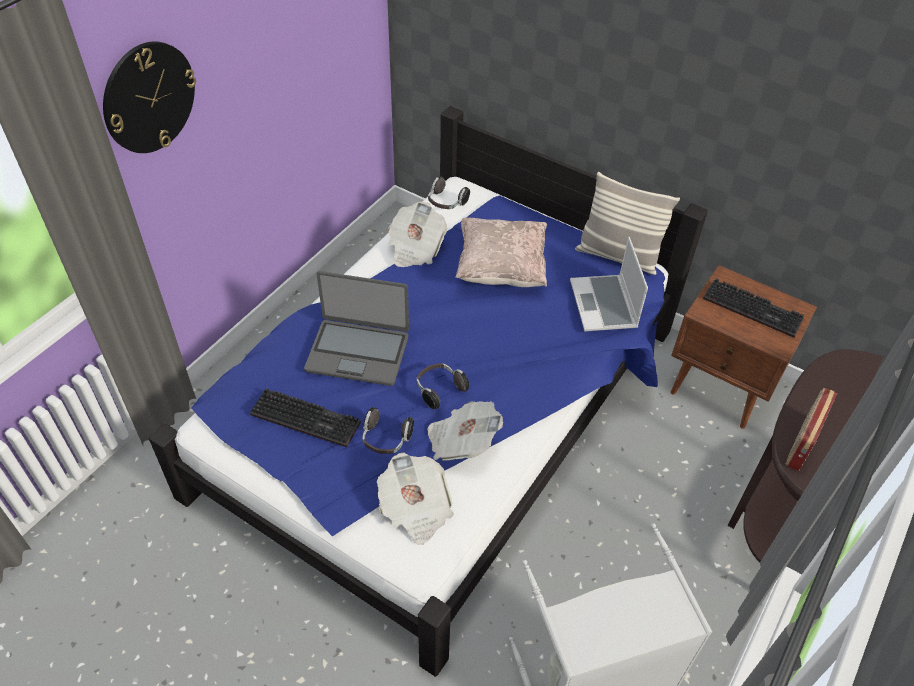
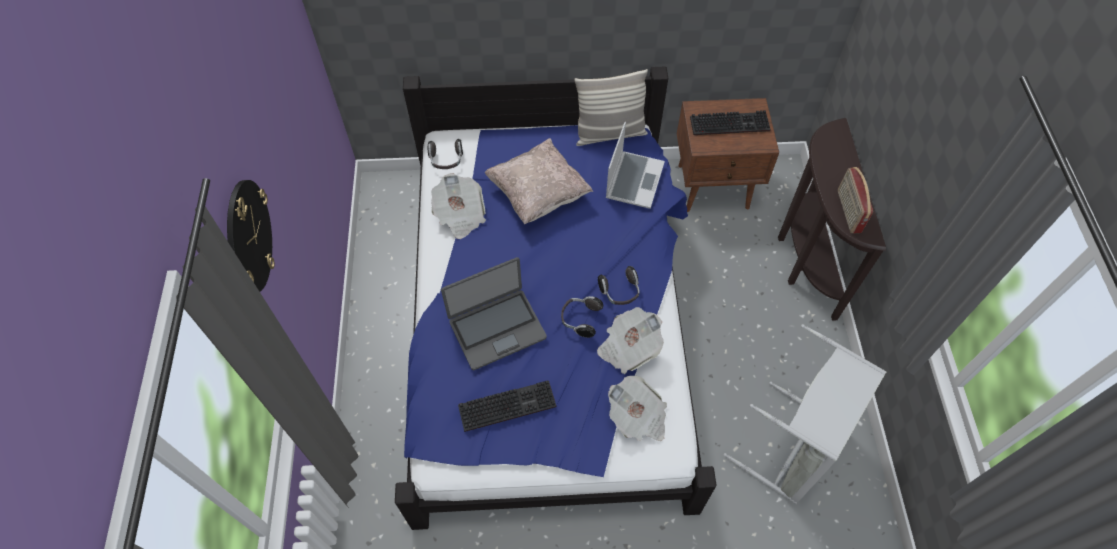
camera: 35 degrees left, 10 degrees up
headphones [362,407,414,454] -> headphones moved to [598,266,640,305]
laptop [570,237,648,332] -> laptop turned 120 degrees counterclockwise [606,122,665,209]

